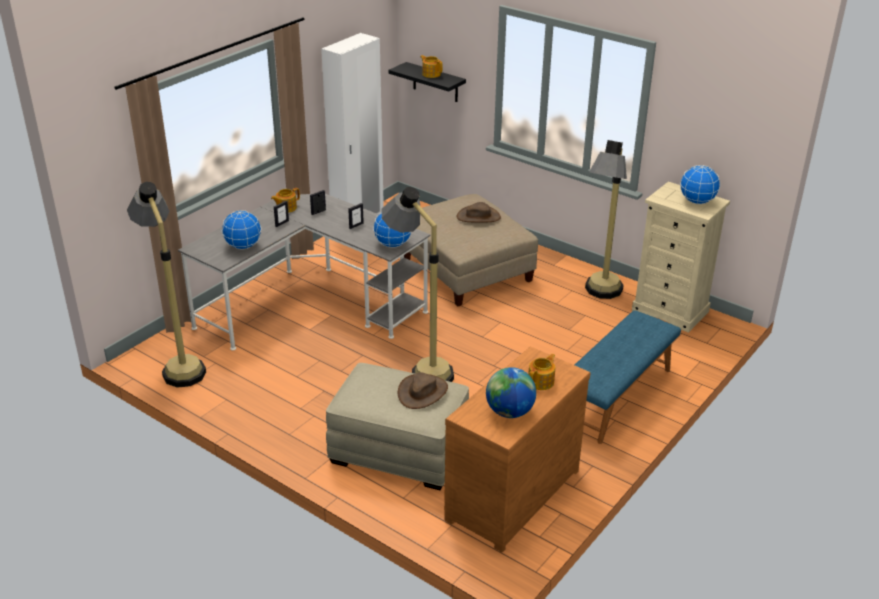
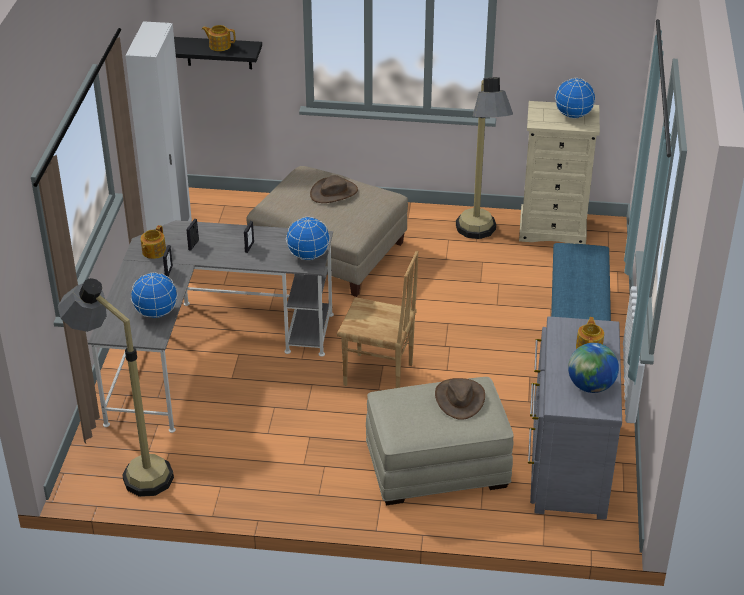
camera: 30 degrees left, 5 degrees up
floor lamp [381,187,454,382] -> brown chair [337,250,418,388]
brown dresser [444,346,590,553] -> grey dresser [528,316,622,520]

